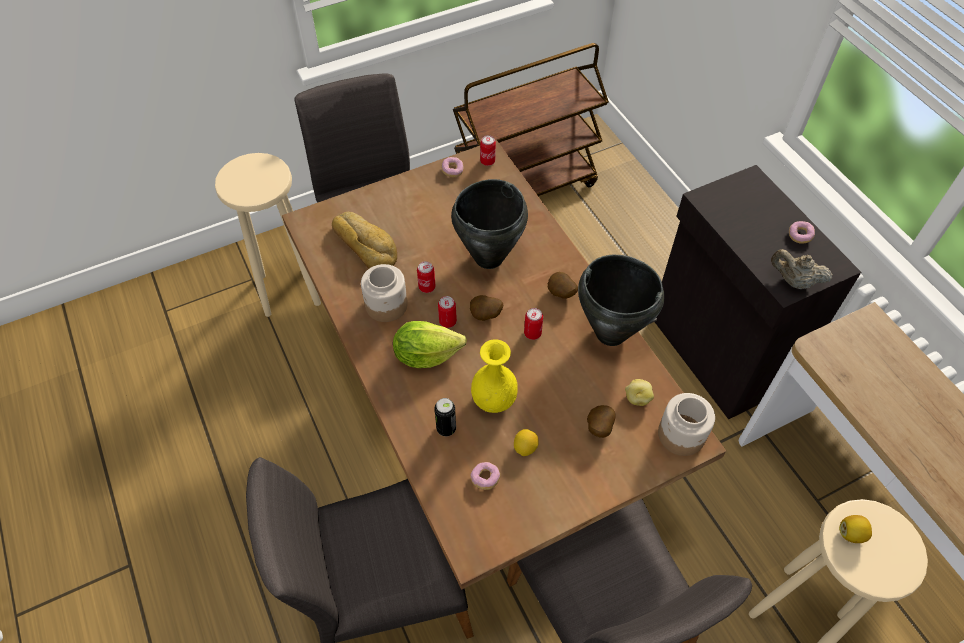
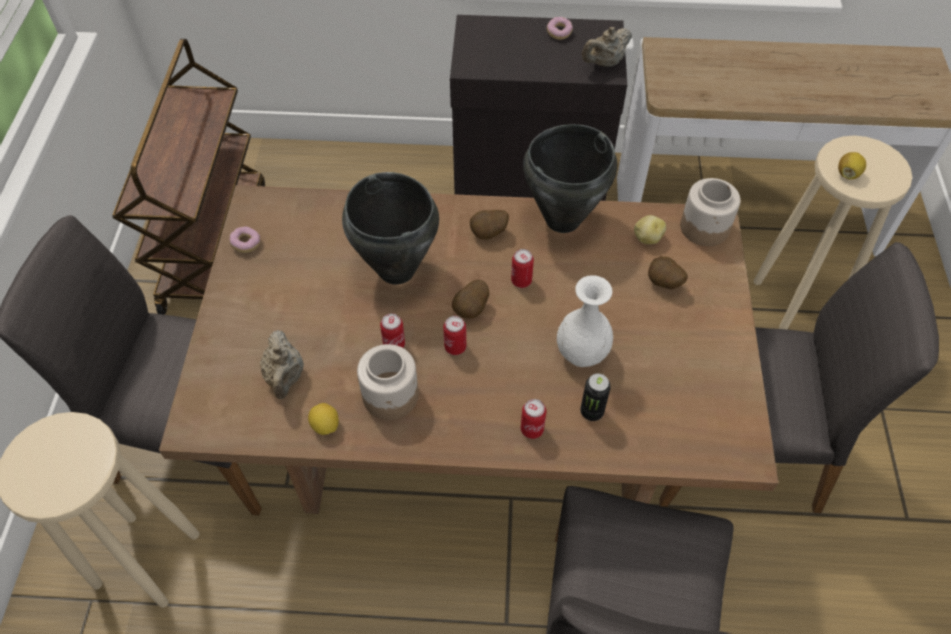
camera: 60 degrees left, 0 degrees up
bread [332,211,397,269] -> beige teapot [260,330,304,399]
lettuce [393,321,467,368] -> none
donut [470,462,500,490] -> none
yellow vase [471,339,518,413] -> white vase [557,275,613,367]
can [480,135,496,166] -> can moved to [521,399,546,439]
lemon [514,429,539,456] -> lemon moved to [308,403,339,435]

